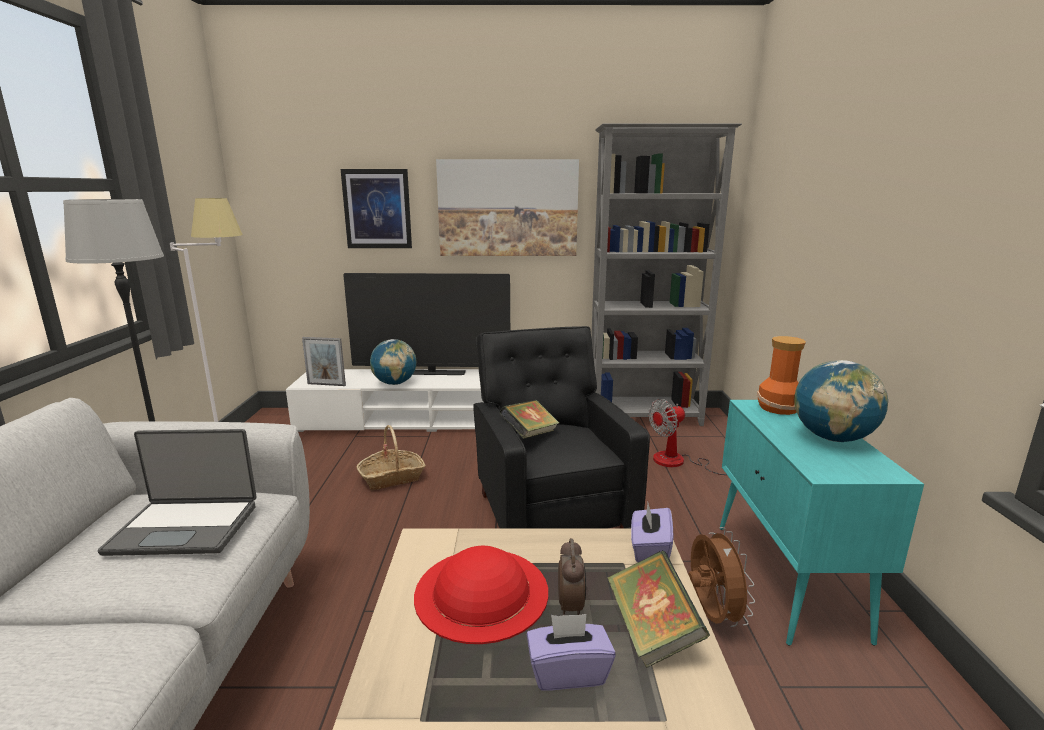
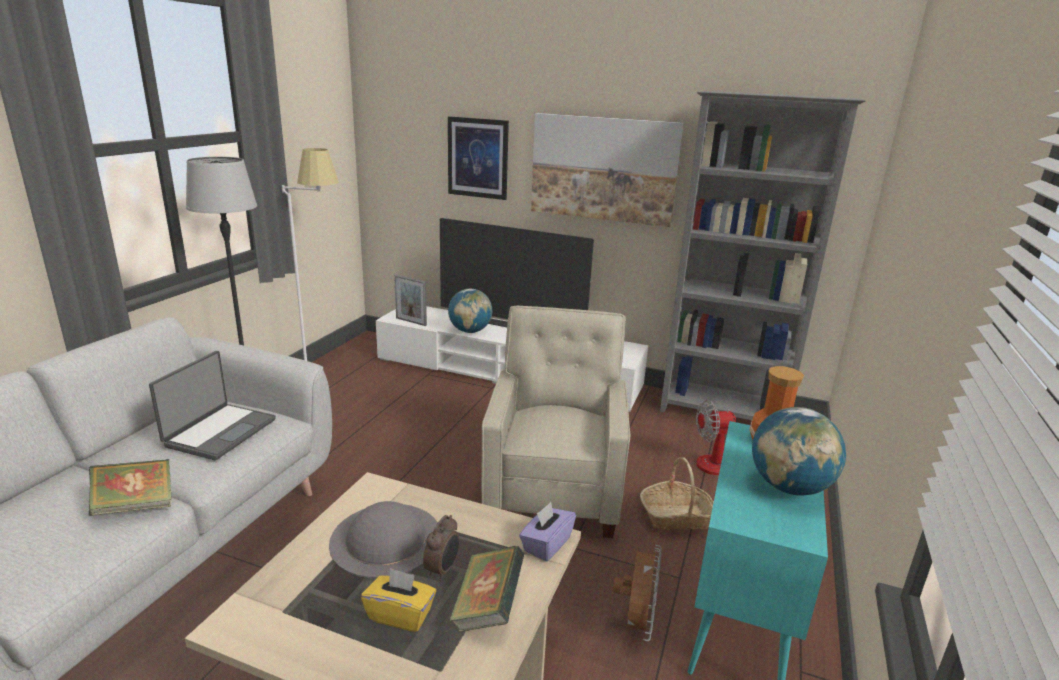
camera: 20 degrees right, 5 degrees up
laptop [98,429,257,556] -> laptop turned 90 degrees counterclockwise [149,351,276,460]
basket [357,425,426,490] -> basket moved to [640,457,714,530]
red hat [414,546,548,644] -> grey hat [329,501,438,578]
black armchair [473,326,650,529] -> beige armchair [481,306,630,538]
book [499,400,559,439] -> book moved to [89,459,172,516]
purple tissue box [527,614,616,691] -> yellow tissue box [361,568,436,632]

